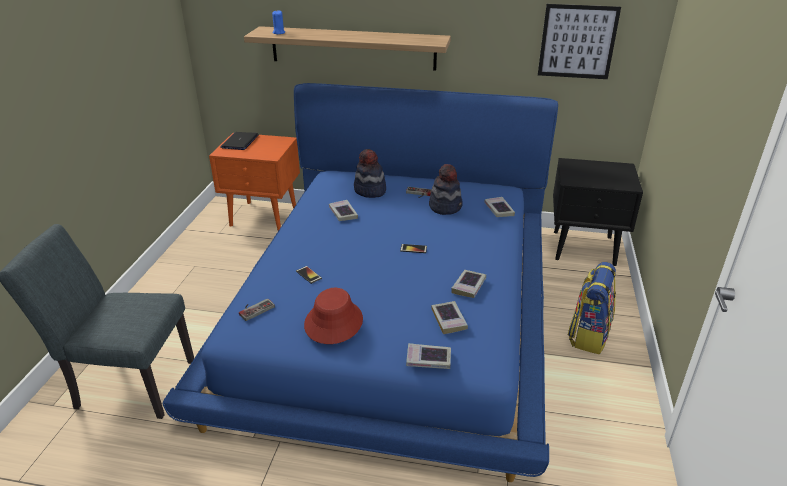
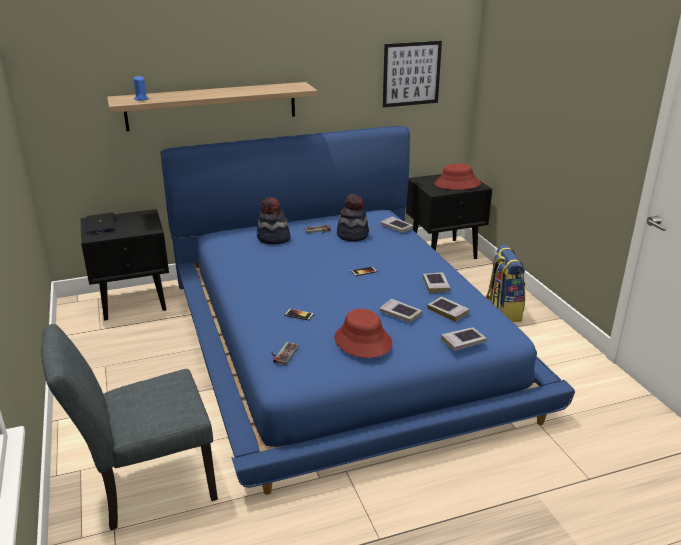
camera: 30 degrees left, 5 degrees down
orange nightstand [209,133,300,231] -> black nightstand [81,209,169,321]
book [329,200,358,221] -> book moved to [379,299,422,323]
none -> red hat [434,164,481,190]

